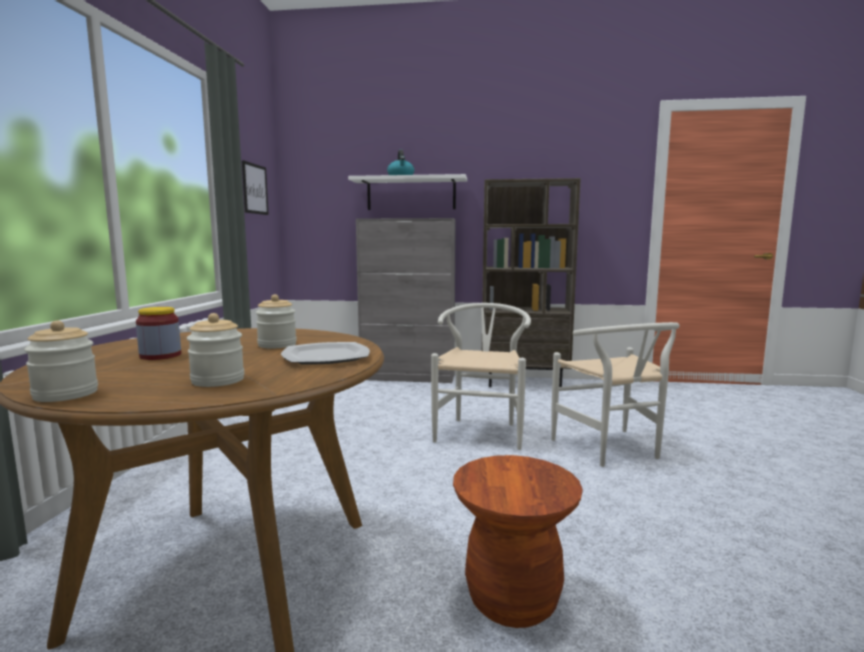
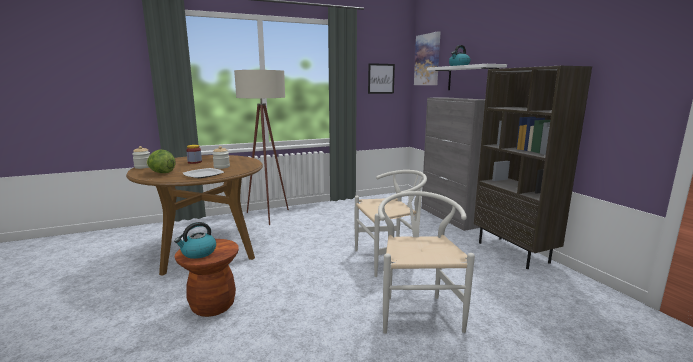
camera: 60 degrees right, 5 degrees up
jar [187,313,244,387] -> lettuce [146,149,176,173]
white chair [551,322,680,467] -> white chair turned 135 degrees clockwise [378,191,475,334]
none -> kettle [174,222,216,259]
none -> beige floor lamp [234,70,289,225]
none -> picture [414,31,440,85]

